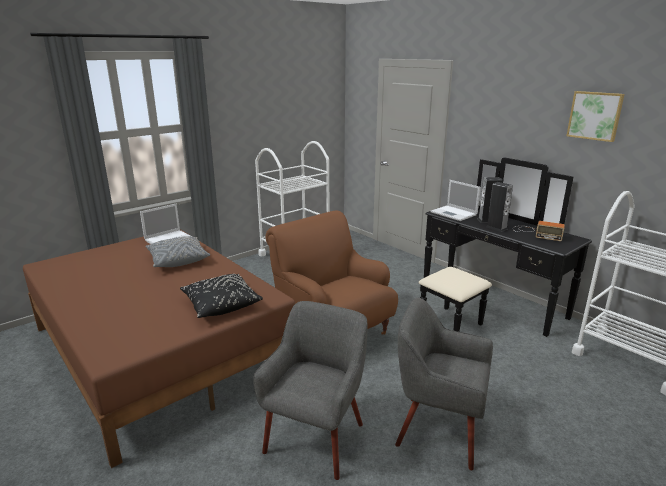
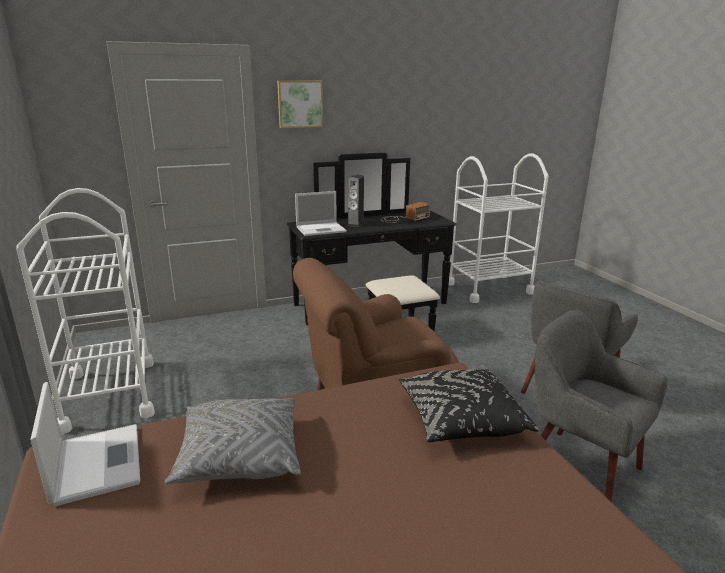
camera: 70 degrees left, 0 degrees up
speaker [486,182,513,232] -> none
picture [567,91,625,142] -> picture moved to [277,80,323,128]

